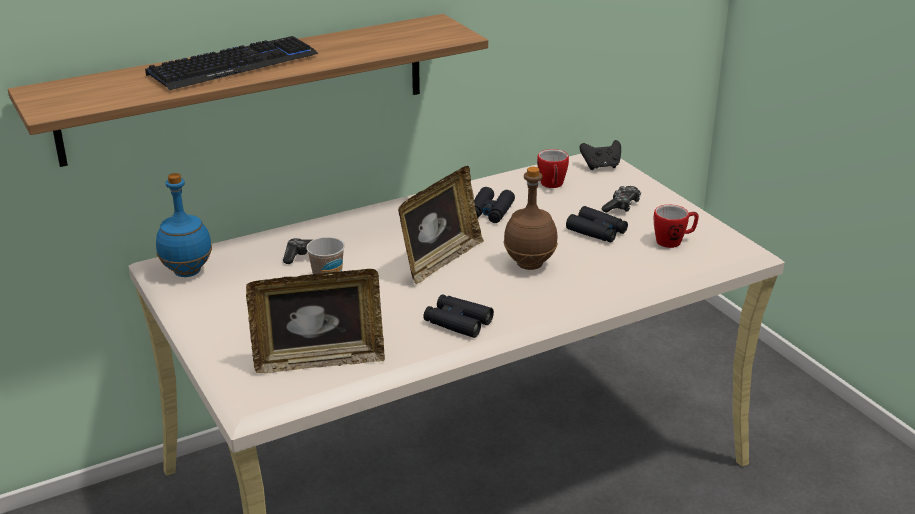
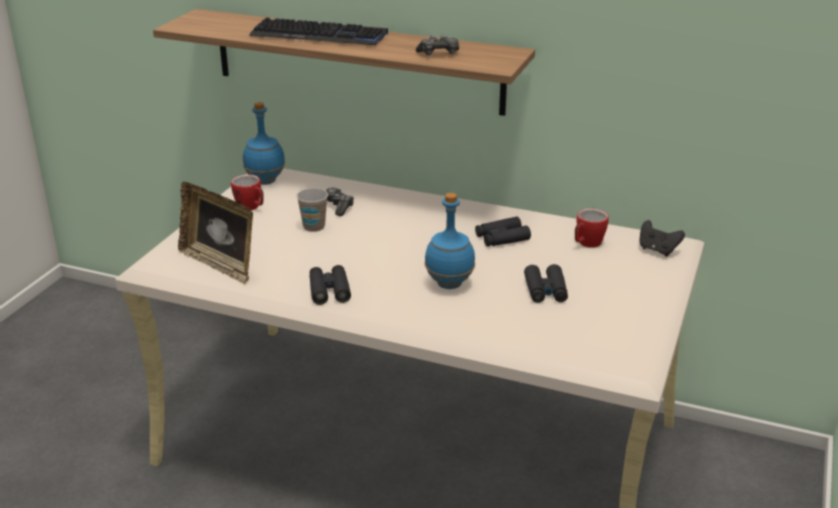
camera: 50 degrees right, 0 degrees up
picture frame [398,166,484,284] -> none
brown bottle [504,167,558,270] -> blue bottle [425,193,475,289]
game controller [602,186,641,213] -> game controller moved to [416,35,459,56]
mug [654,204,699,248] -> mug moved to [231,175,264,210]

